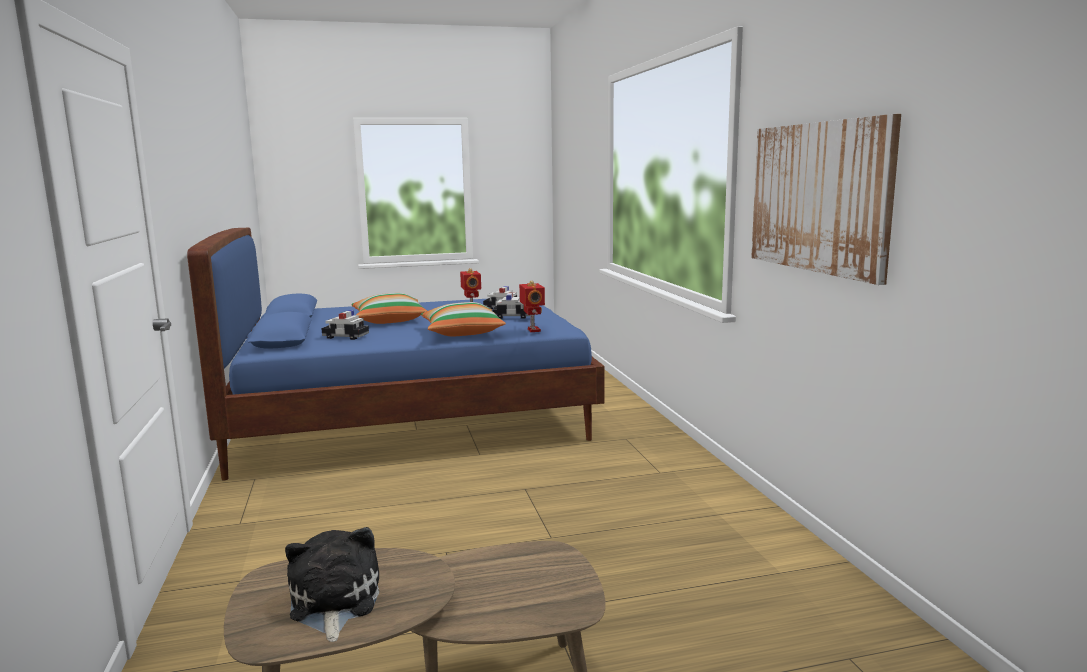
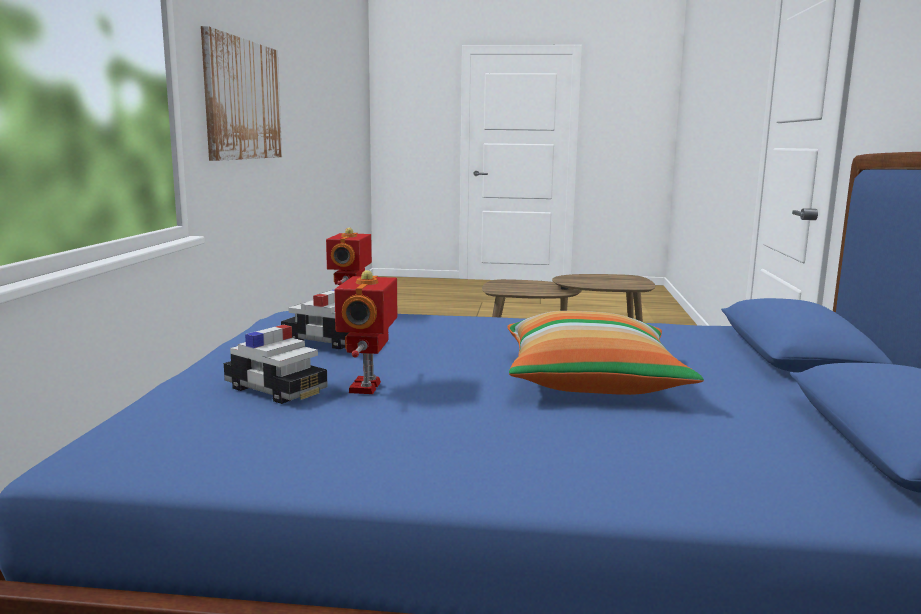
camera: 160 degrees left, 0 degrees up
plush toy [285,527,380,642] -> none
toy car [321,310,369,340] -> none
pillow [421,302,506,336] -> none

